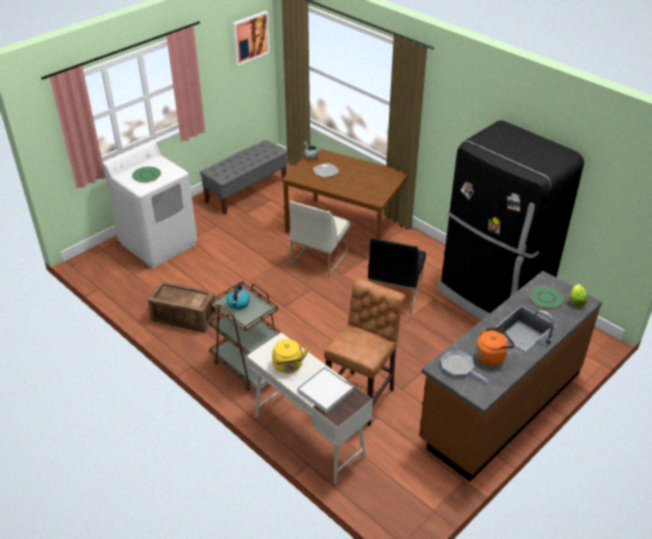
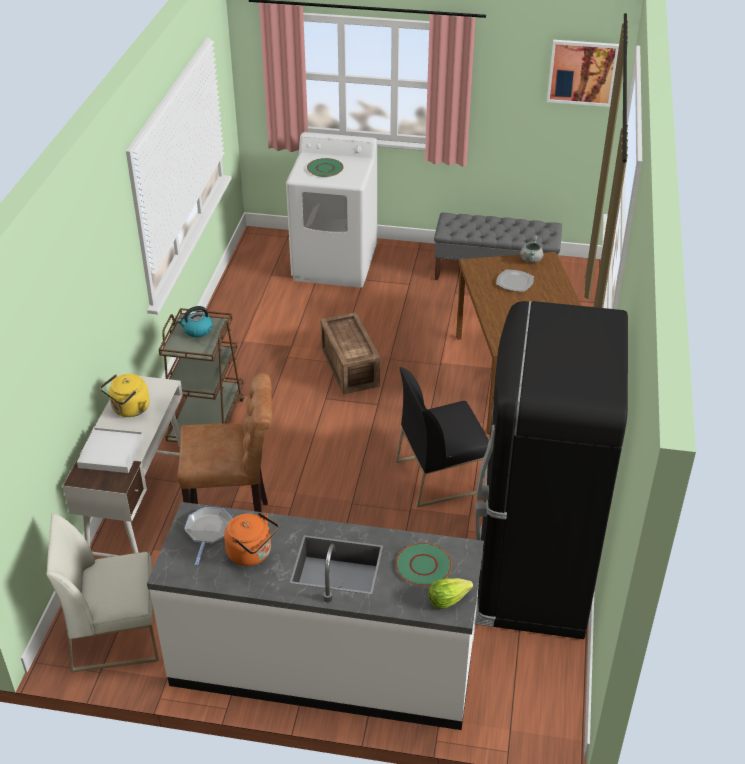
camera: 55 degrees right, 0 degrees up
crate [147,281,217,333] -> crate moved to [321,312,380,394]
white chair [289,201,350,278] -> white chair moved to [46,513,159,673]
brown counter [419,271,602,482] -> white counter [147,502,484,730]

